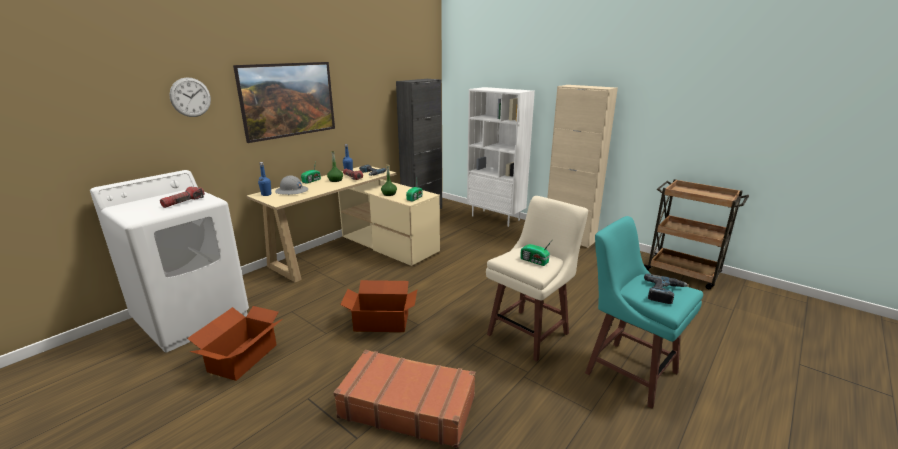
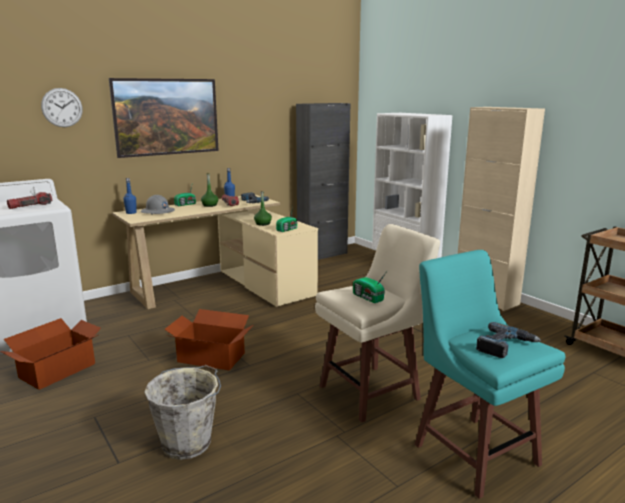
camera: 15 degrees right, 5 degrees down
brown suitcase [334,350,476,448] -> grey bucket [144,365,221,460]

